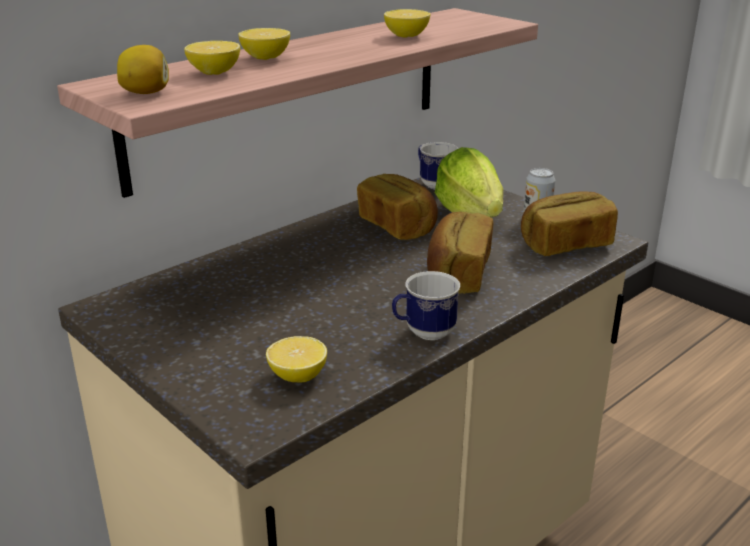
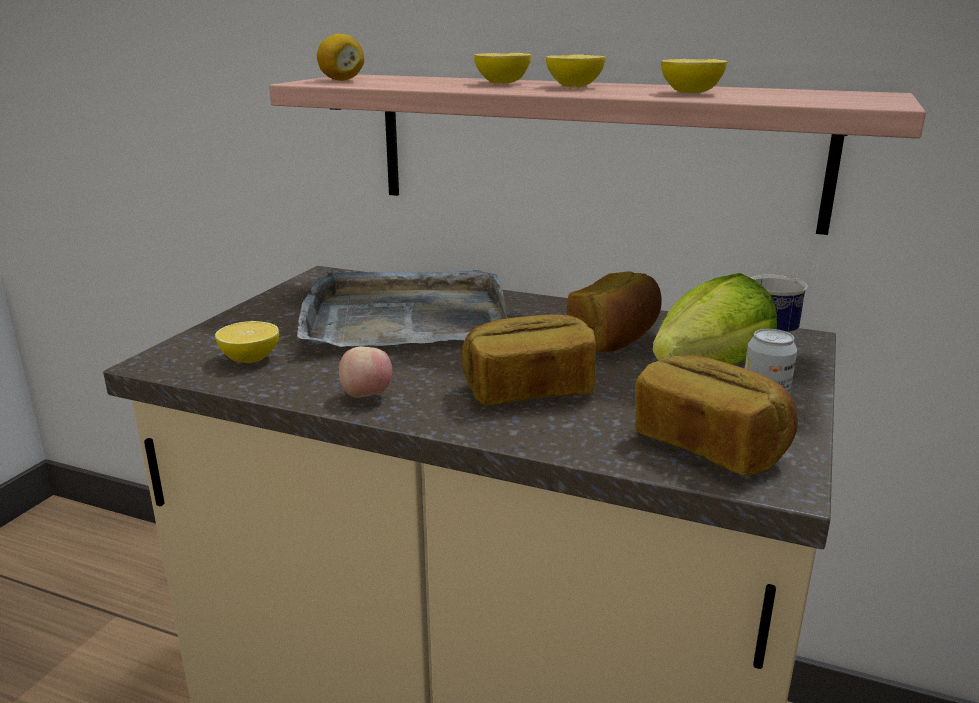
camera: 65 degrees right, 5 degrees down
lemon [184,41,240,75] -> lemon moved to [546,54,606,87]
mug [392,271,460,340] -> apple [339,346,392,398]
none -> grey tray [297,270,507,347]

